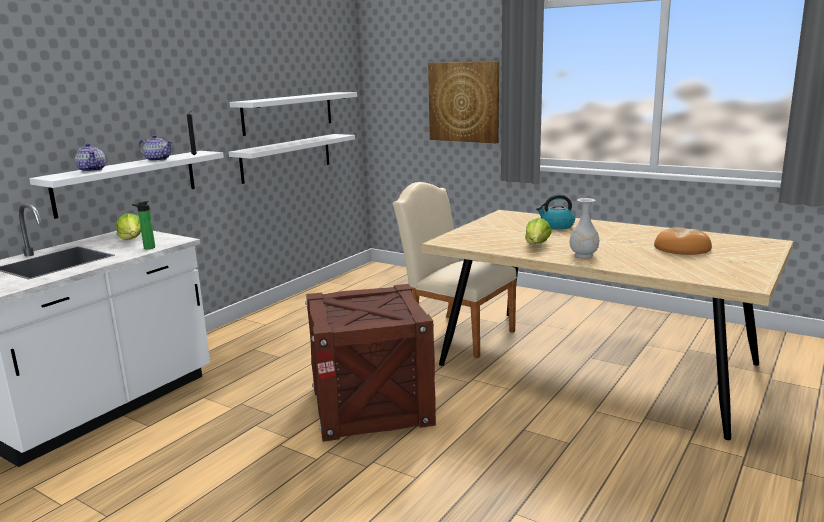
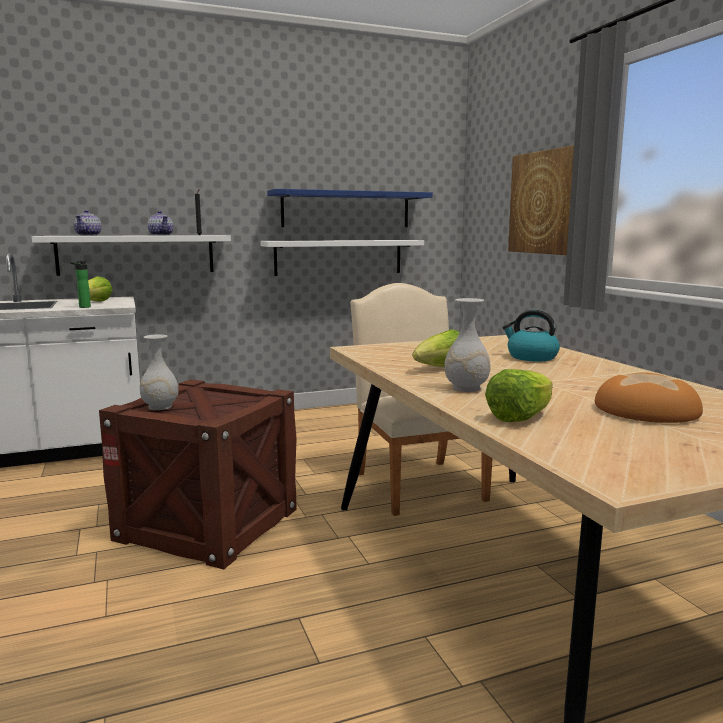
camera: 35 degrees right, 5 degrees down
white shelf [230,92,357,136] -> blue shelf [267,189,433,227]
none -> white vase [140,334,178,410]
none -> lettuce [485,369,553,422]

